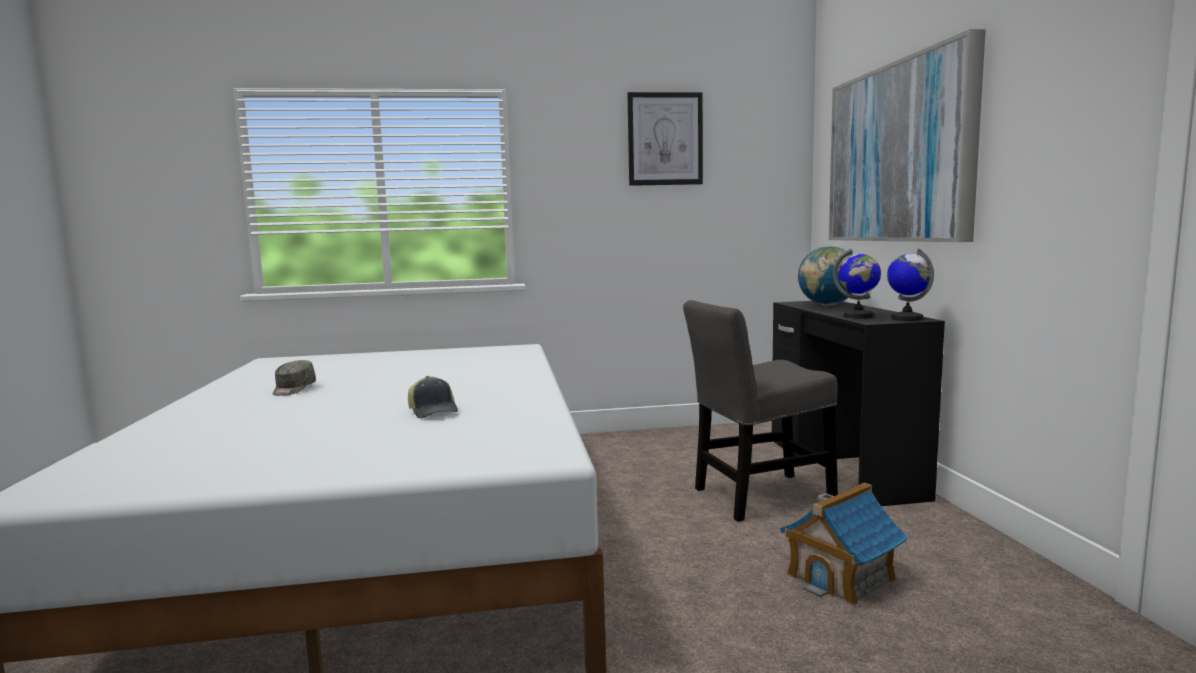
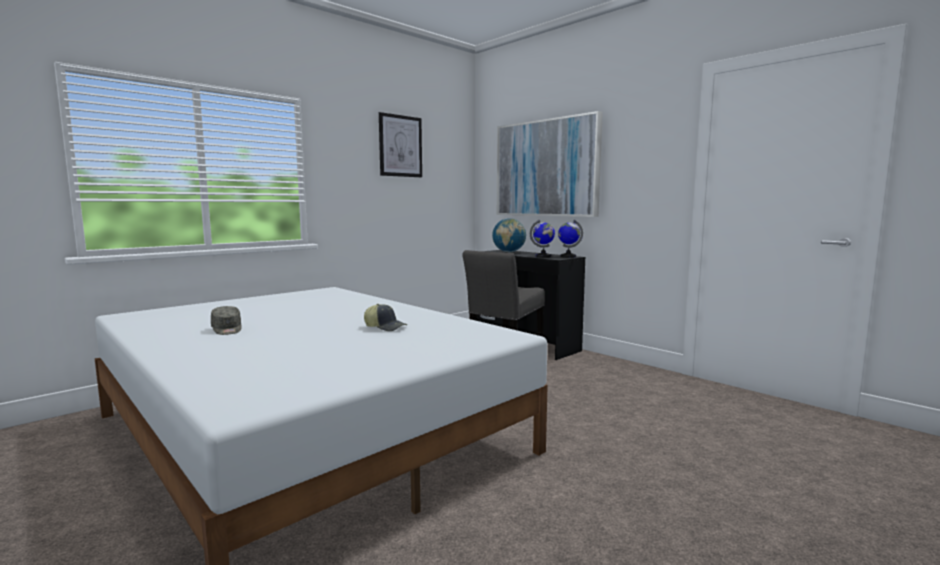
camera: 35 degrees left, 0 degrees up
toy house [780,483,908,606] -> none

